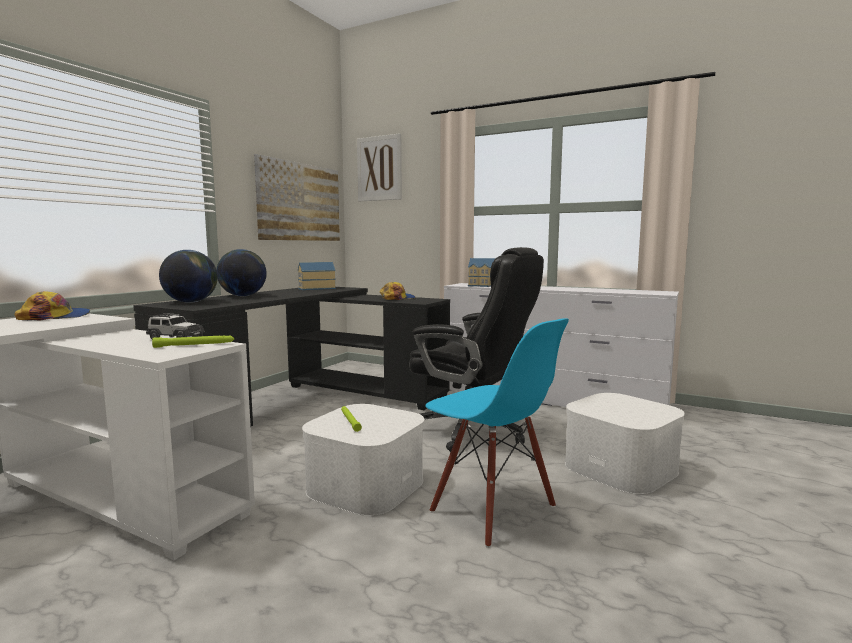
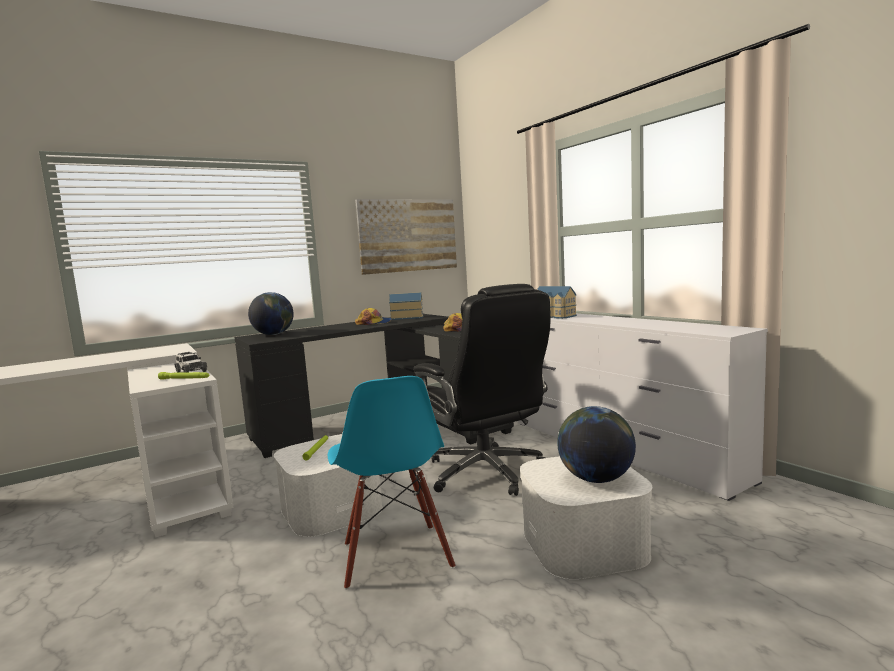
camera: 30 degrees right, 0 degrees up
cap [14,291,90,320] -> cap moved to [355,308,392,325]
globe [217,249,267,296] -> globe moved to [557,406,636,483]
picture [357,133,402,201] -> none

